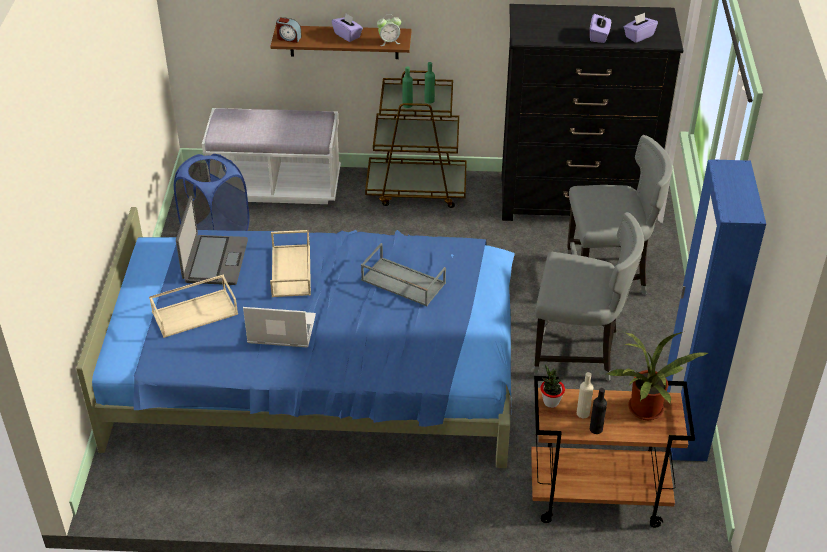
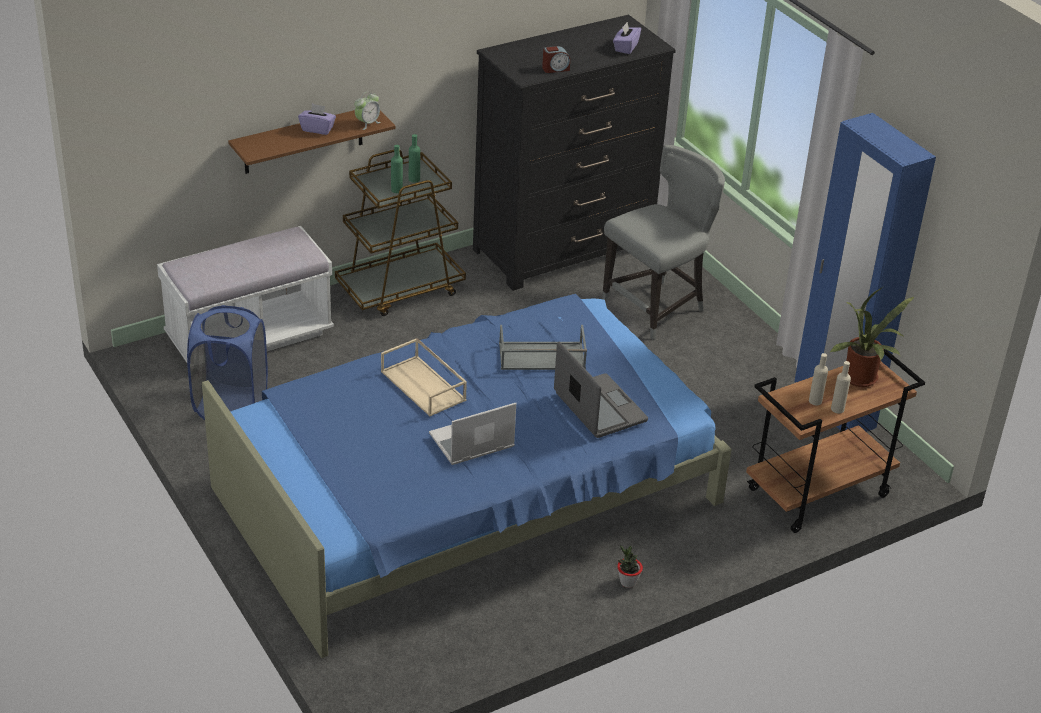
camera: 35 degrees left, 5 degrees down
beige tray [149,274,238,338] -> none
laptop [176,196,248,285] -> laptop moved to [554,342,648,438]
alarm clock [276,17,301,43] -> alarm clock moved to [542,46,570,73]
grey chair [534,212,644,381] -> none
potted plant [541,364,565,408] -> potted plant moved to [617,545,643,588]
purple tissue box [590,14,611,43] -> none
black bottle [590,388,607,434] -> beige bottle [831,361,851,413]

